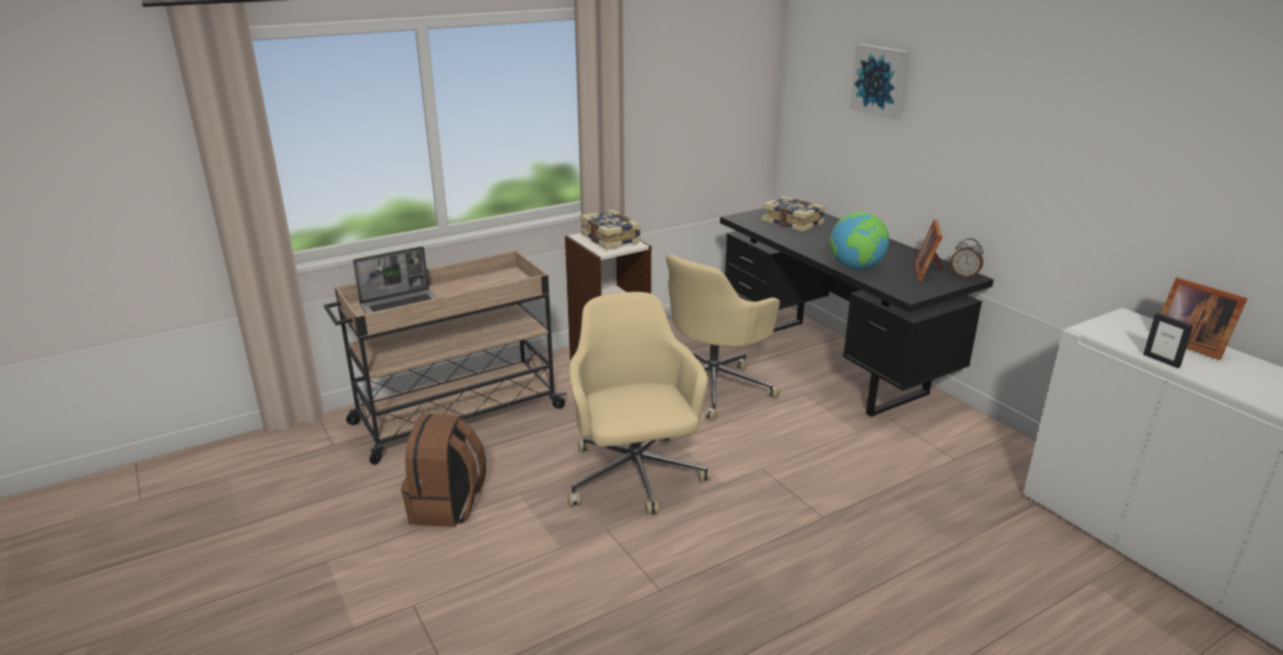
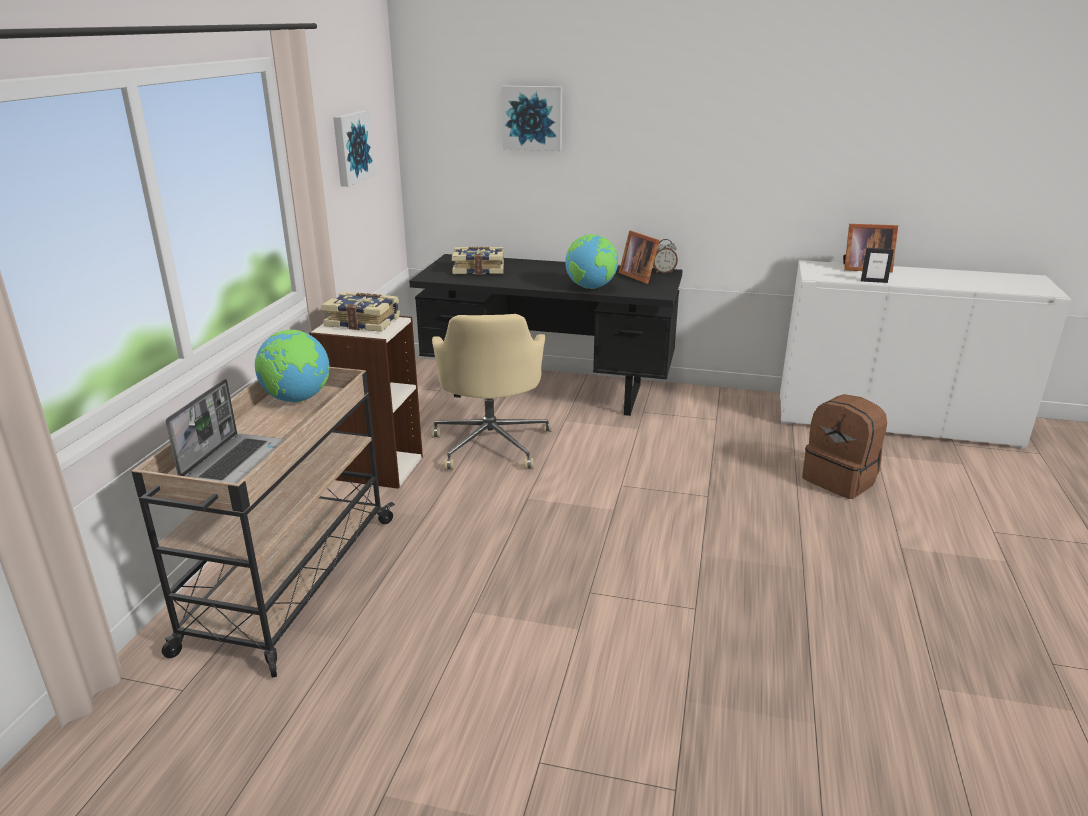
camera: 45 degrees left, 0 degrees up
brown backpack [401,414,486,527] -> brown backpack moved to [802,394,887,499]
beige office chair [568,292,711,515] -> none
none -> globe [255,330,330,402]
none -> picture [333,110,376,187]

